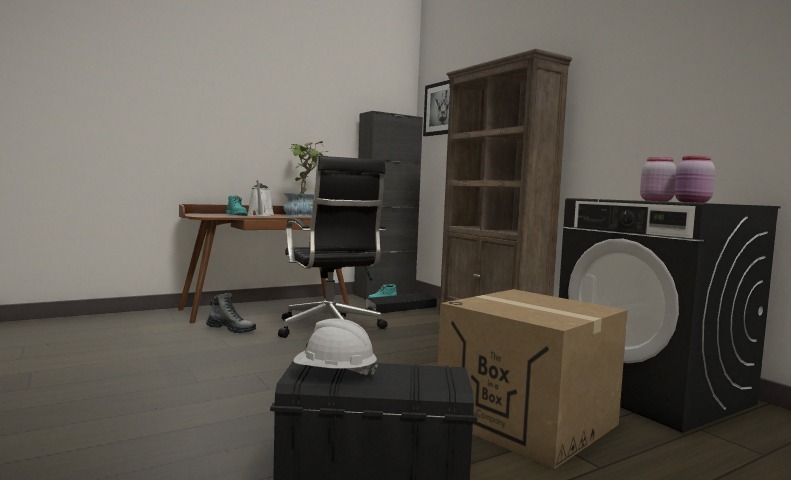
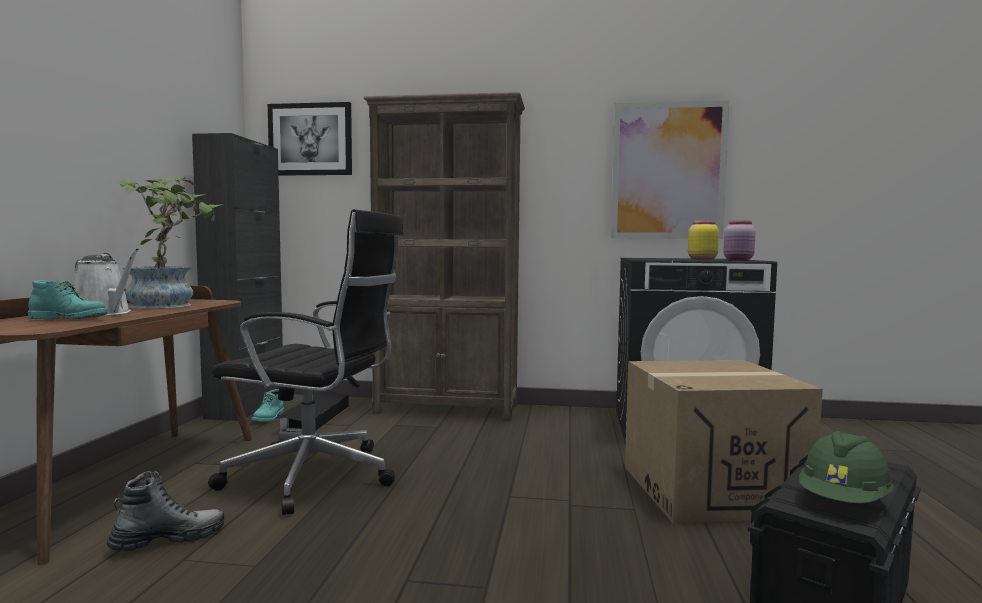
camera: 50 degrees left, 0 degrees up
white hard hat [293,318,378,377] -> green hard hat [799,431,894,503]
pink jar [640,157,677,201] -> yellow jar [688,220,719,260]
none -> picture [611,100,729,239]

